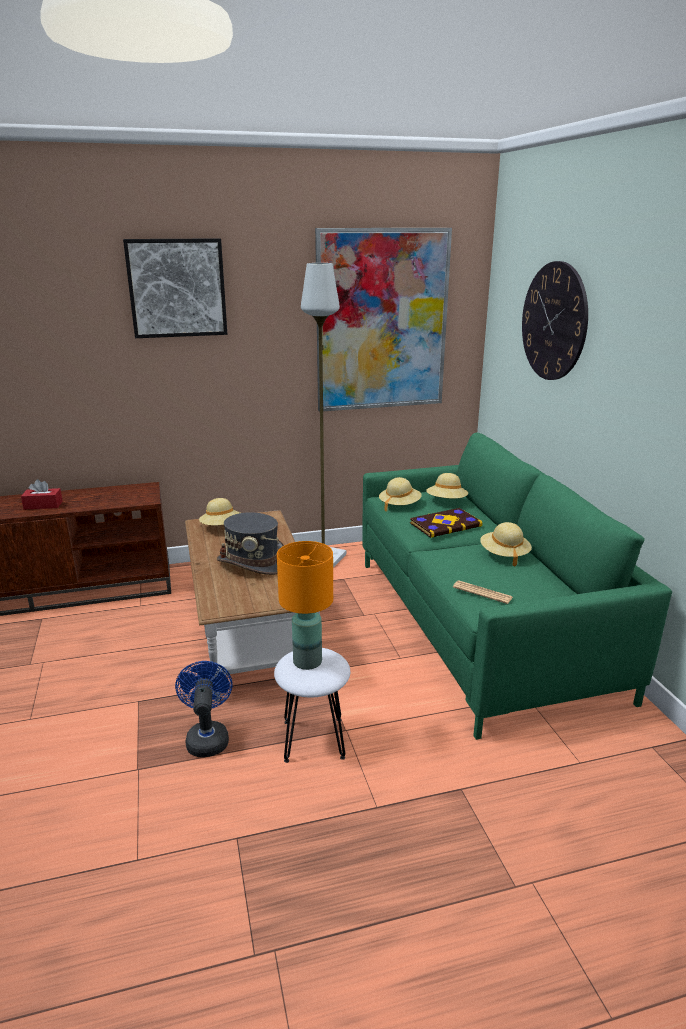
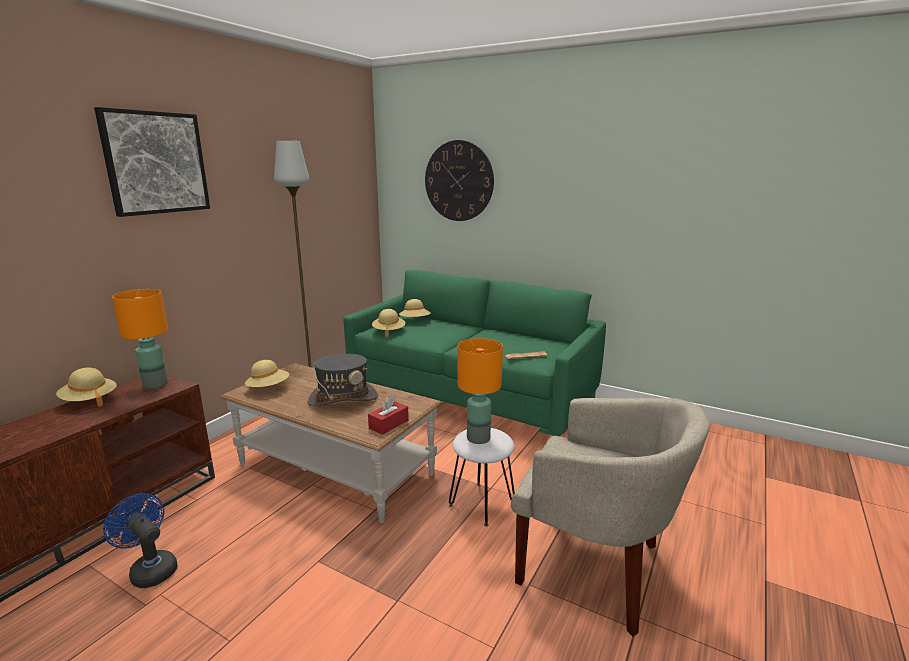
camera: 45 degrees left, 5 degrees down
red tissue box [21,479,63,509] -> red tissue box moved to [368,396,409,435]
blue fan [175,661,233,757] -> blue fan moved to [103,493,178,588]
picture [315,228,452,412] -> none
book [410,508,483,538] -> none
beige hat [480,522,532,567] -> beige hat moved to [56,367,117,407]
none -> orange table lamp [112,289,168,389]
none -> beige armchair [511,398,710,637]

